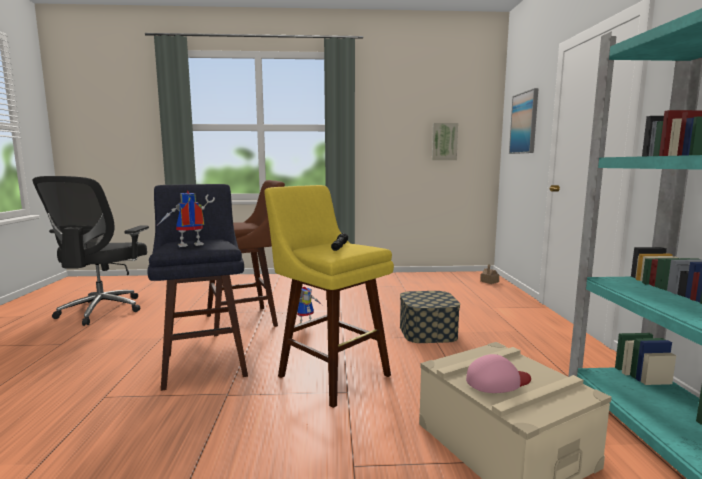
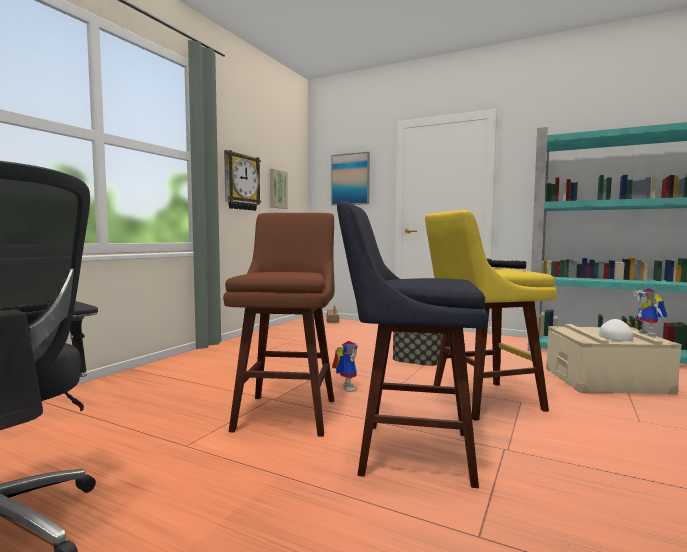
camera: 60 degrees left, 5 degrees down
toy robot [158,190,215,247] -> toy robot moved to [633,289,667,336]
pink cap [466,354,531,393] -> white cap [599,319,633,341]
none -> wall clock [224,150,261,211]

